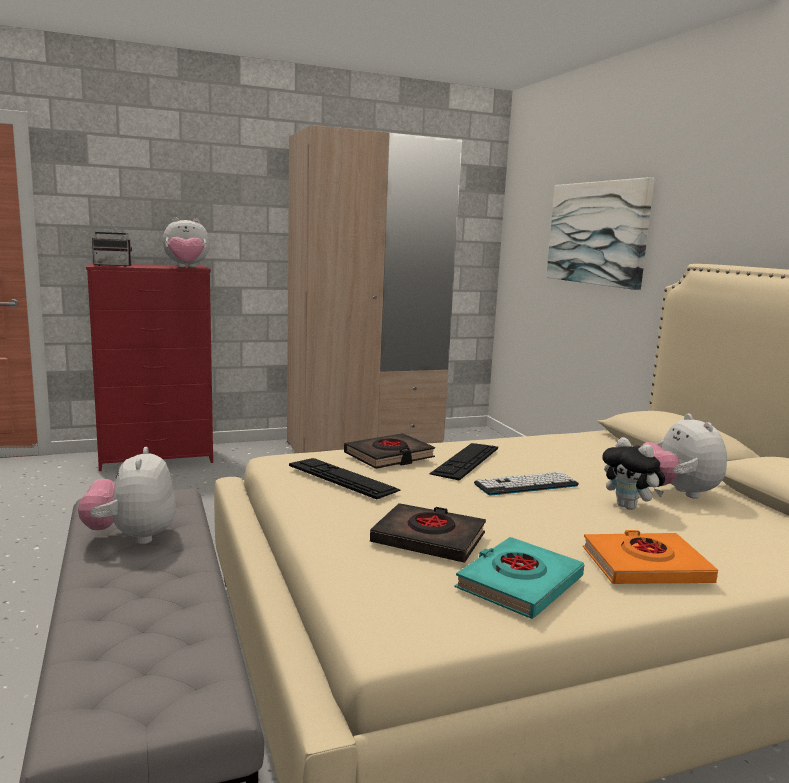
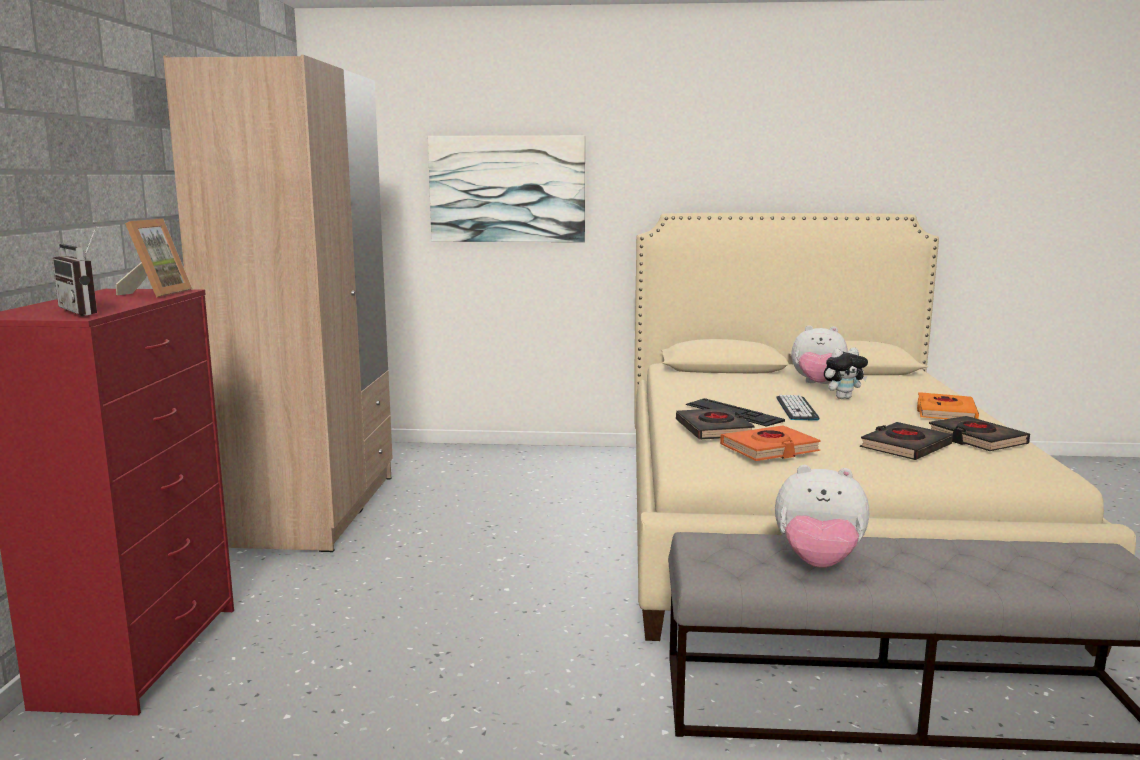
camera: 65 degrees left, 0 degrees up
radio [92,223,132,267] -> radio turned 120 degrees clockwise [52,226,97,316]
plush toy [163,218,210,267] -> picture frame [116,219,192,297]
keyboard [289,458,401,499] -> orange book [720,426,821,461]
turquoise book [455,537,584,619] -> black book [929,416,1030,451]

